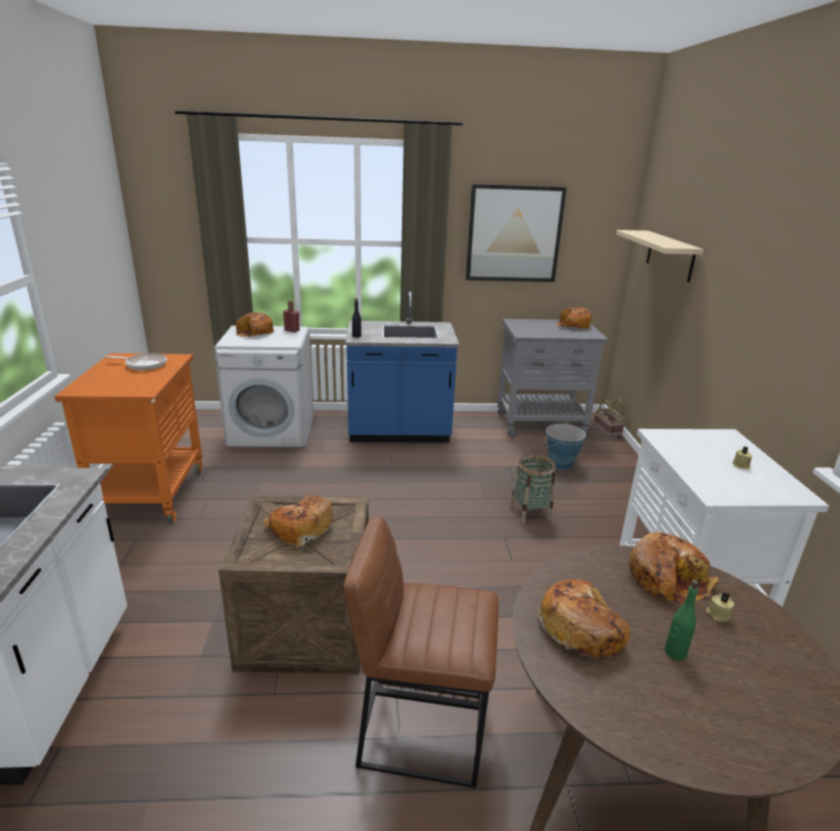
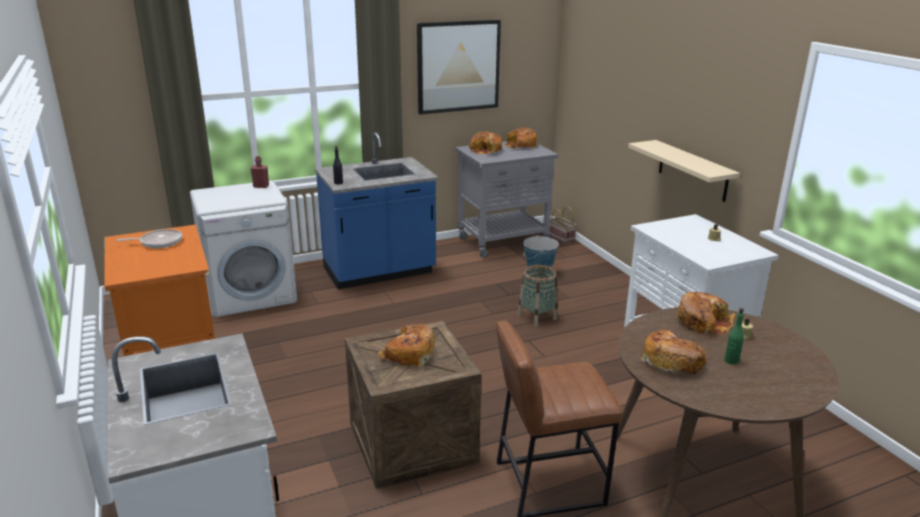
camera: 20 degrees left, 0 degrees up
bread [235,312,274,337] -> bread moved to [469,132,502,154]
beige shelf [616,230,704,282] -> beige shelf moved to [628,140,740,202]

